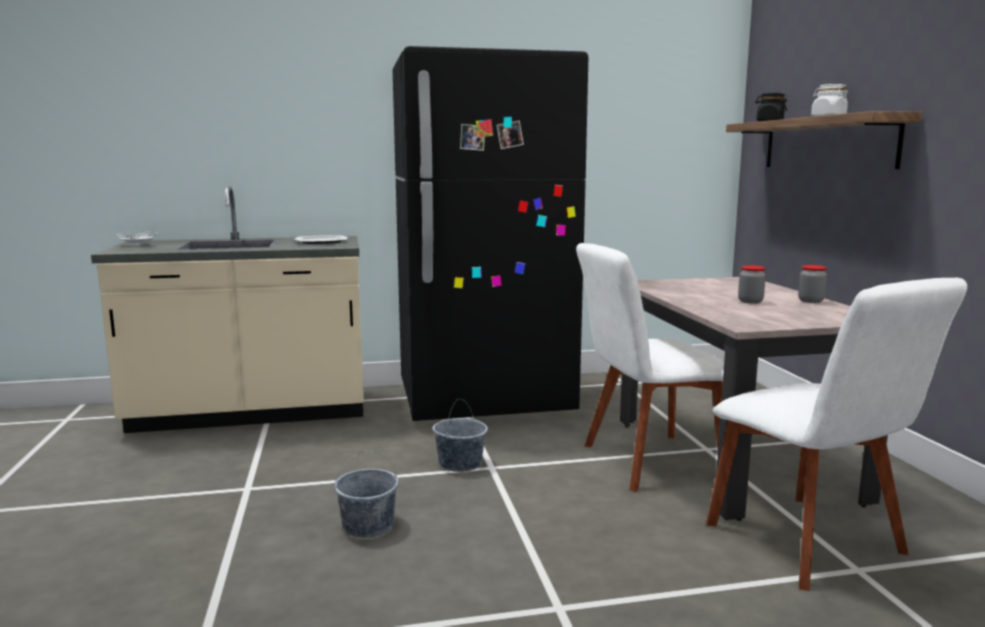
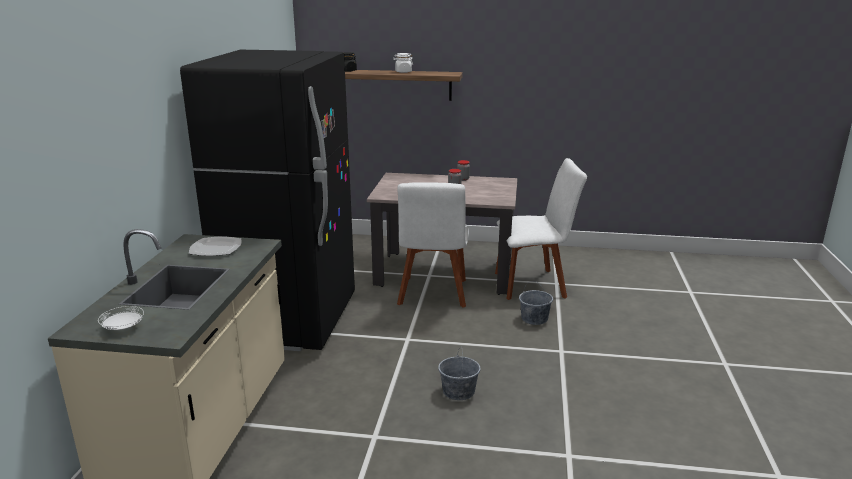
camera: 70 degrees left, 10 degrees up
grey bucket [433,399,488,472] -> grey bucket moved to [519,281,553,325]

